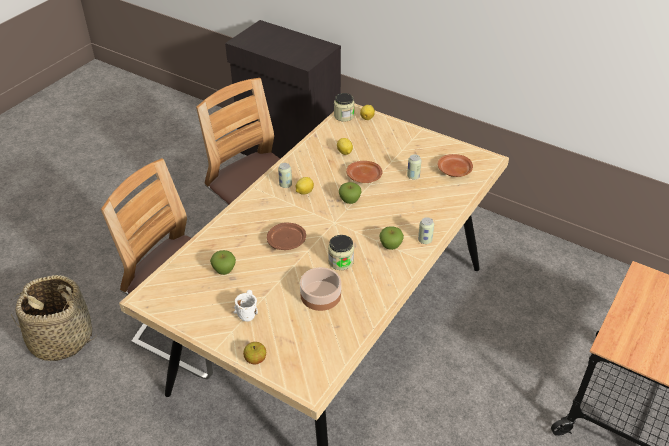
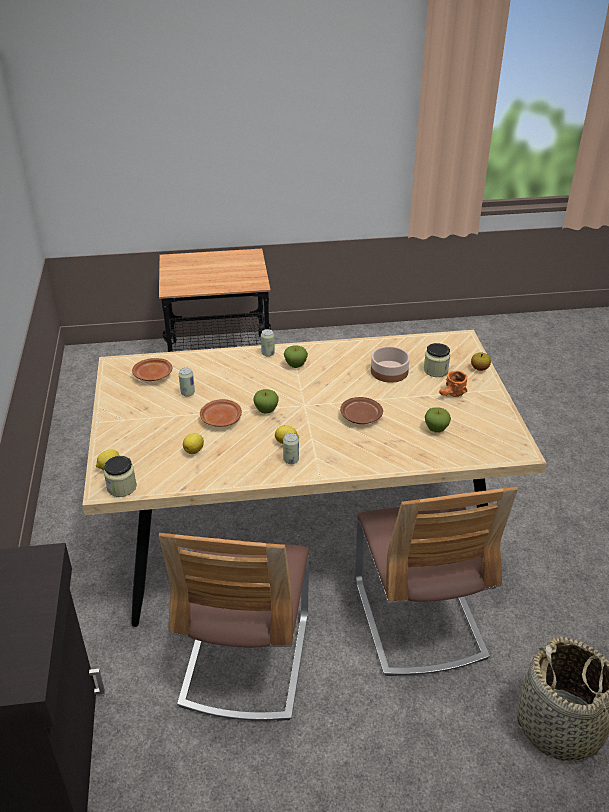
camera: 130 degrees left, 5 degrees down
white mug [233,290,258,322] -> orange mug [439,371,468,397]
jar [328,235,354,270] -> jar moved to [424,343,450,377]

